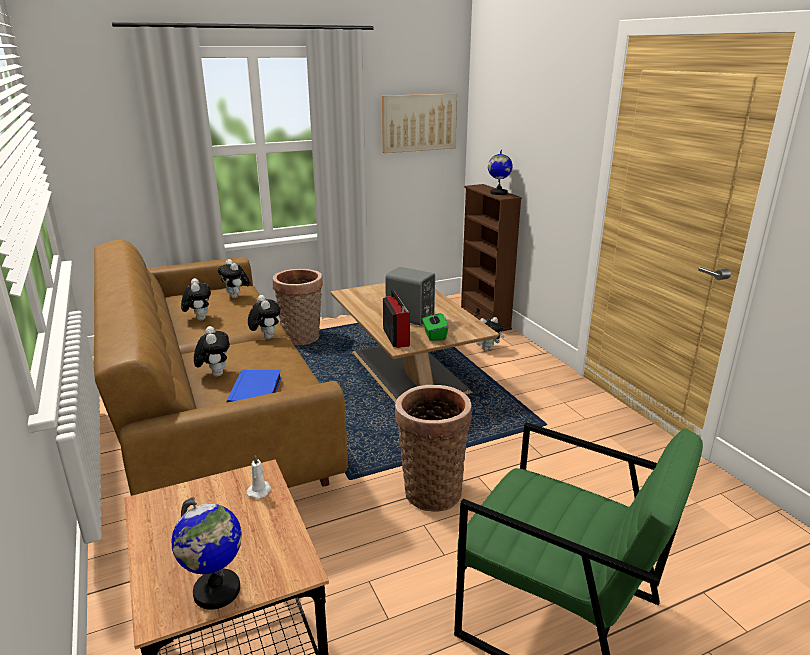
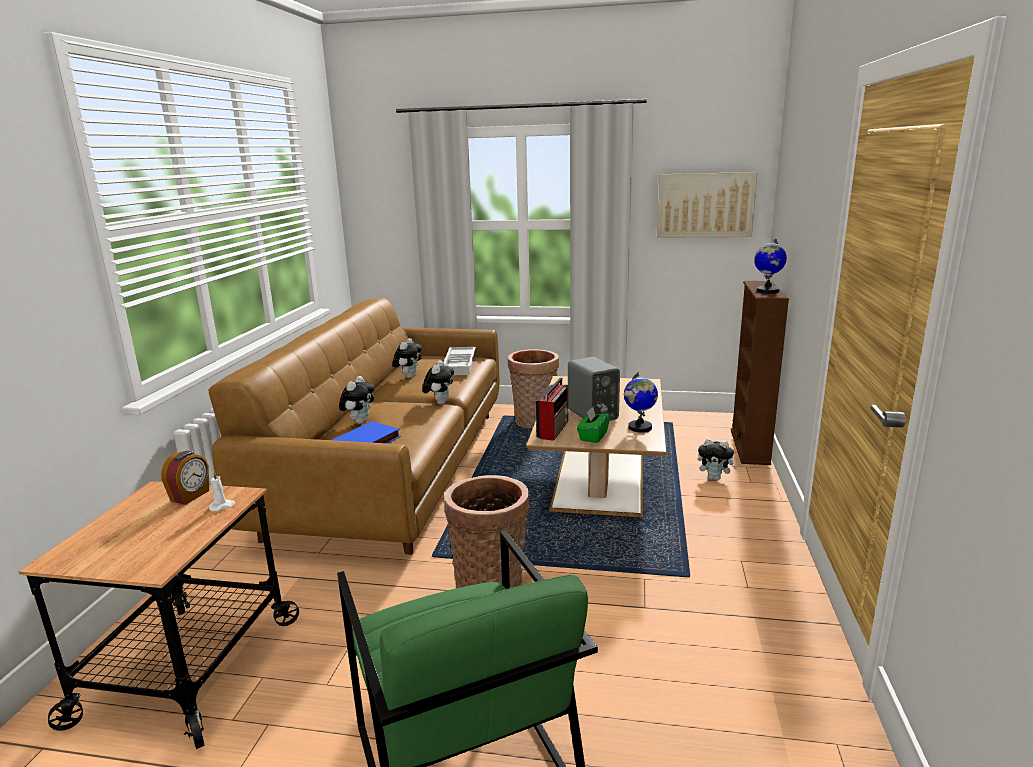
camera: 35 degrees right, 5 degrees down
globe [172,497,242,610] -> globe moved to [624,372,658,433]
plush toy [218,259,250,298] -> white tray [444,347,476,375]
none -> alarm clock [161,451,209,505]

